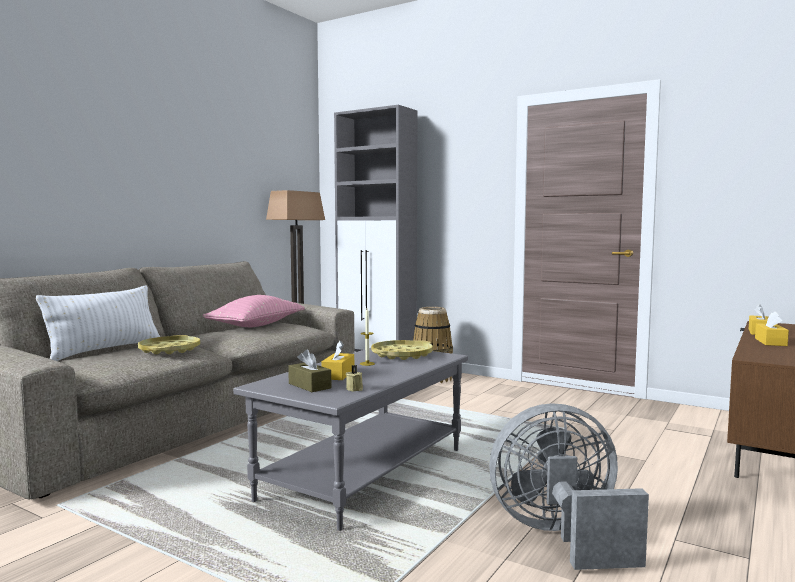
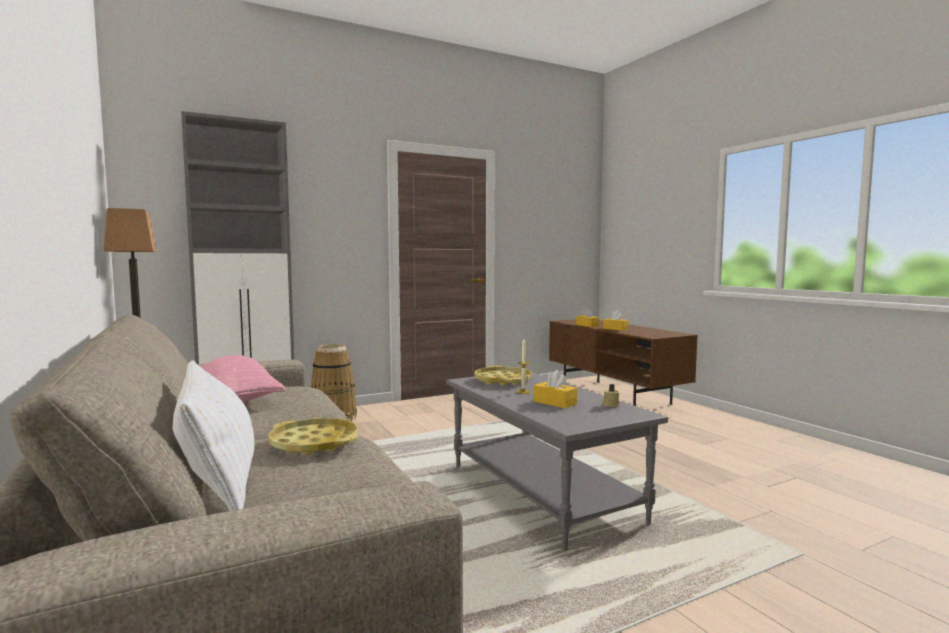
camera: 60 degrees left, 0 degrees up
brown tissue box [288,349,331,392] -> none
grey fan [489,403,649,570] -> none

